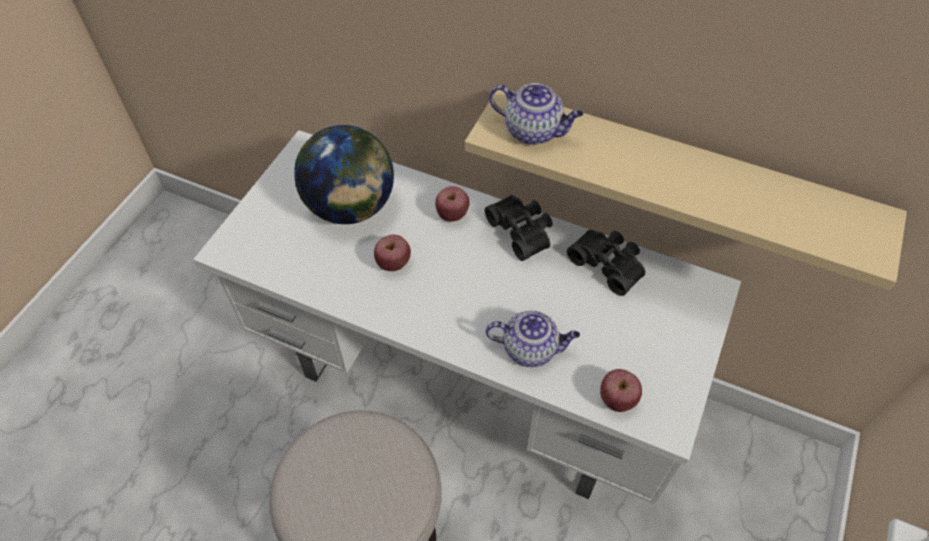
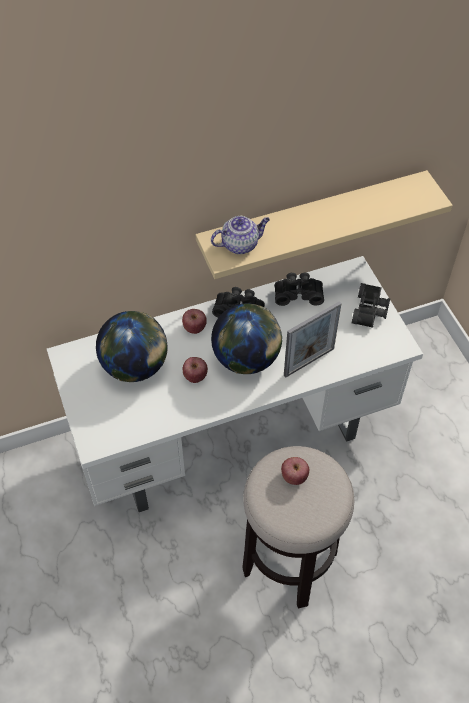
camera: 45 degrees left, 0 degrees up
teapot [485,311,580,367] -> picture frame [284,301,342,378]
apple [600,369,642,412] -> apple moved to [281,457,309,485]
none -> globe [211,303,282,374]
none -> black binoculars [352,283,390,328]

